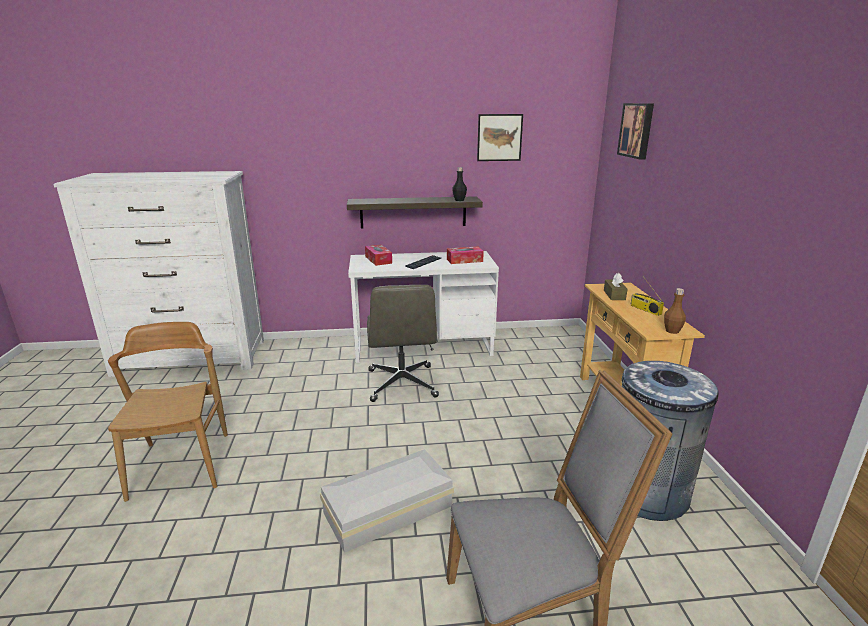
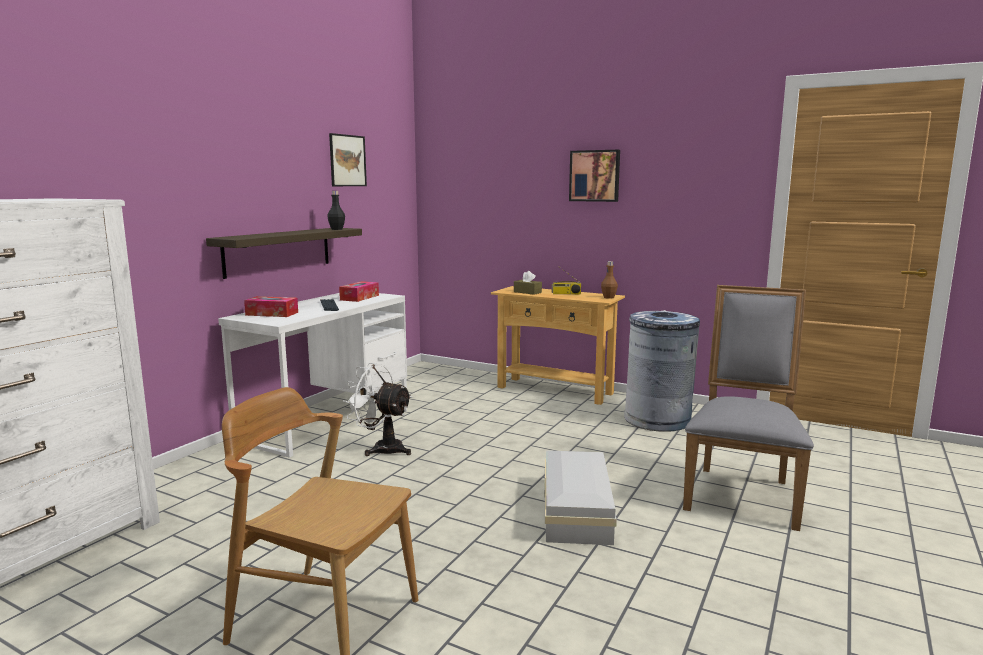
camera: 55 degrees left, 10 degrees down
grey office chair [367,285,439,402] -> white fan [343,363,412,456]
picture [617,103,654,159] -> picture moved to [569,150,620,202]

